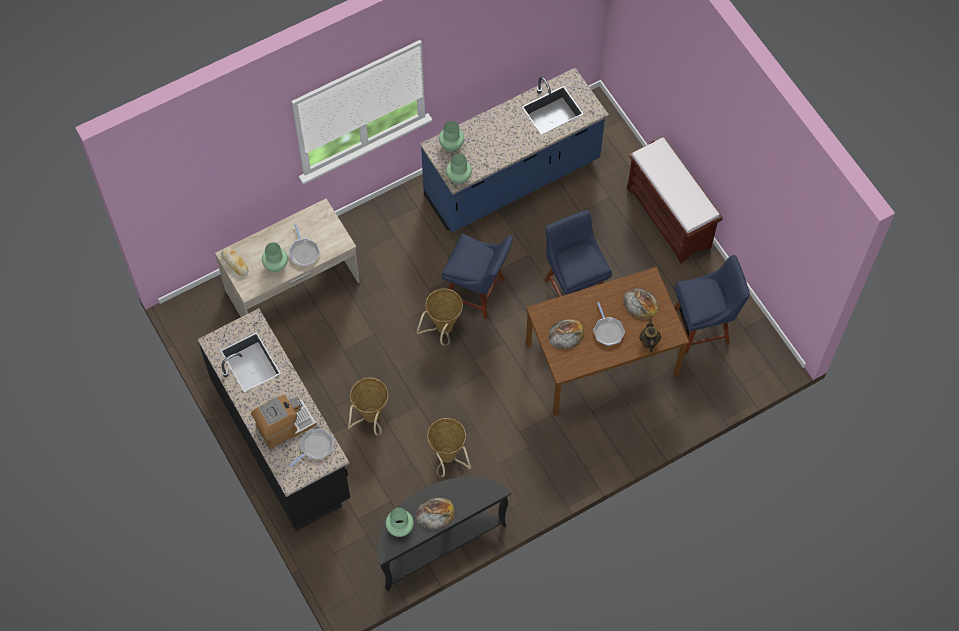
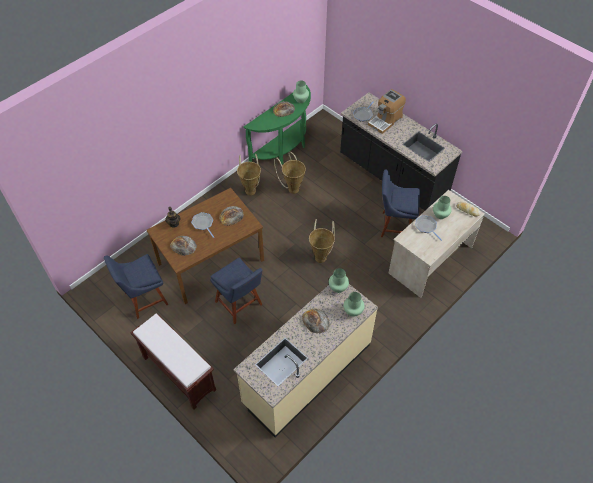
camera: 165 degrees right, 10 degrees down
basket [347,378,388,435] -> basket moved to [237,154,261,196]
black console table [377,476,511,592] -> green console table [243,85,311,164]
blue counter [420,68,609,232] -> beige counter [233,284,378,437]
blue chair [441,233,513,319] -> blue chair moved to [381,170,420,237]
none -> bread [302,309,330,334]

